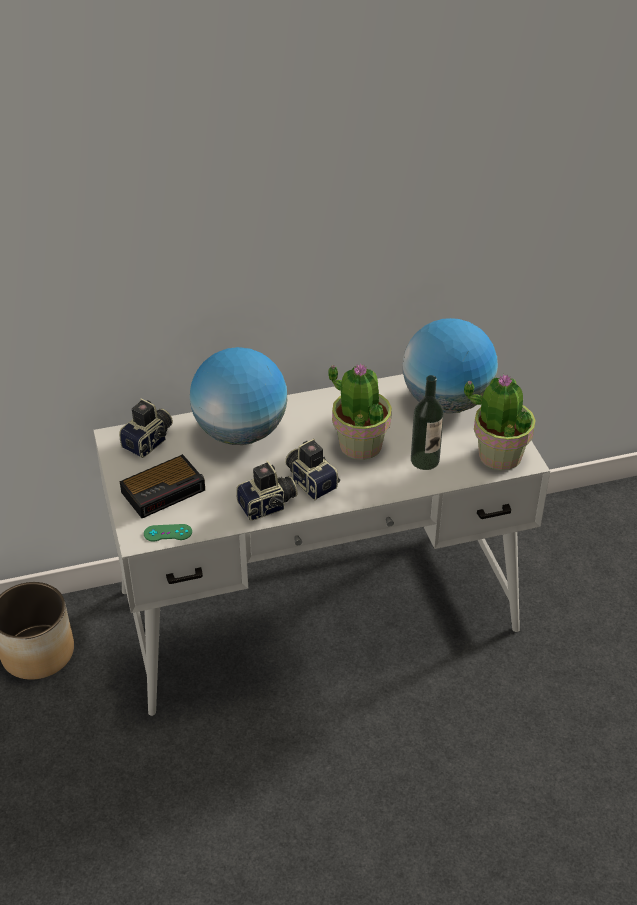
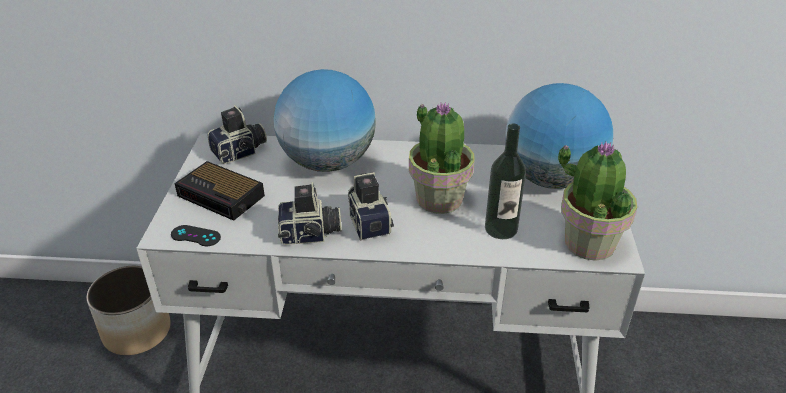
camera: 20 degrees right, 5 degrees down
alarm clock [120,454,205,518] -> alarm clock turned 45 degrees clockwise [174,161,265,221]
green game controller [144,524,192,542] -> black game controller [171,225,221,246]

